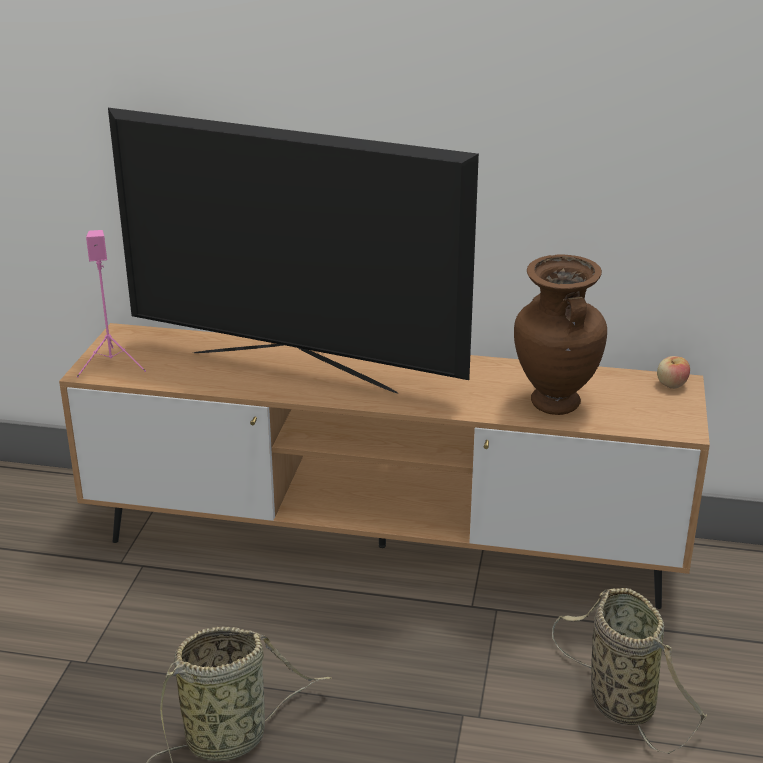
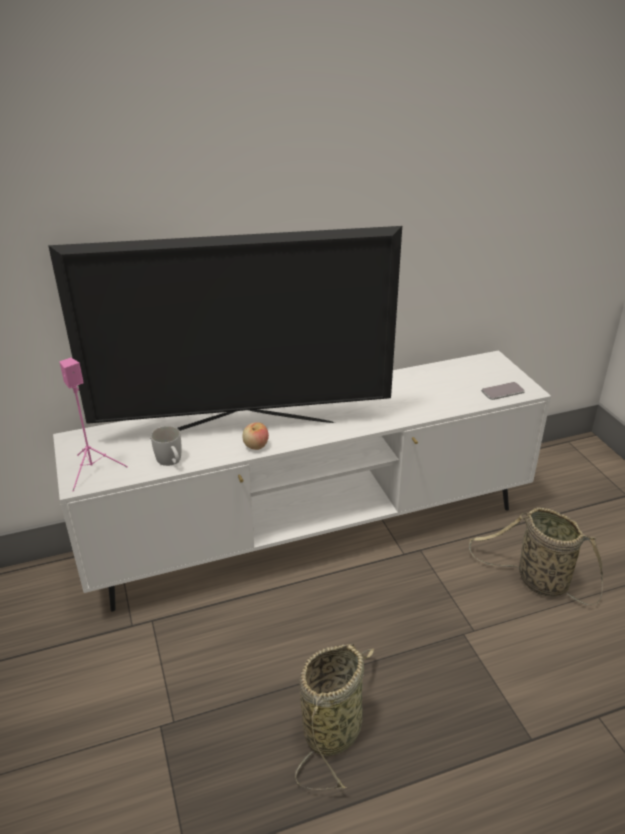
camera: 30 degrees left, 5 degrees up
brown tv stand [59,323,710,609] -> white tv stand [53,350,551,612]
brown vase [514,254,607,415] -> none
apple [657,356,690,389] -> apple moved to [243,422,269,450]
none -> white mug [151,426,182,466]
none -> phone [482,382,525,400]

